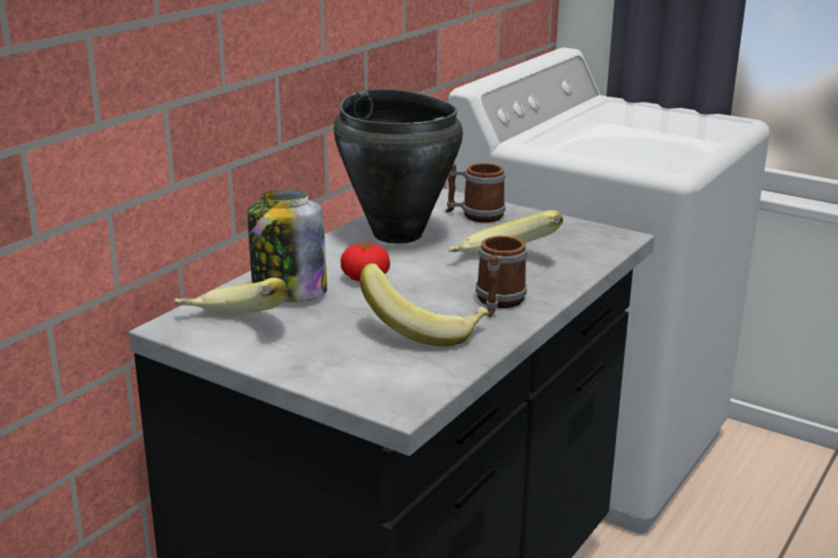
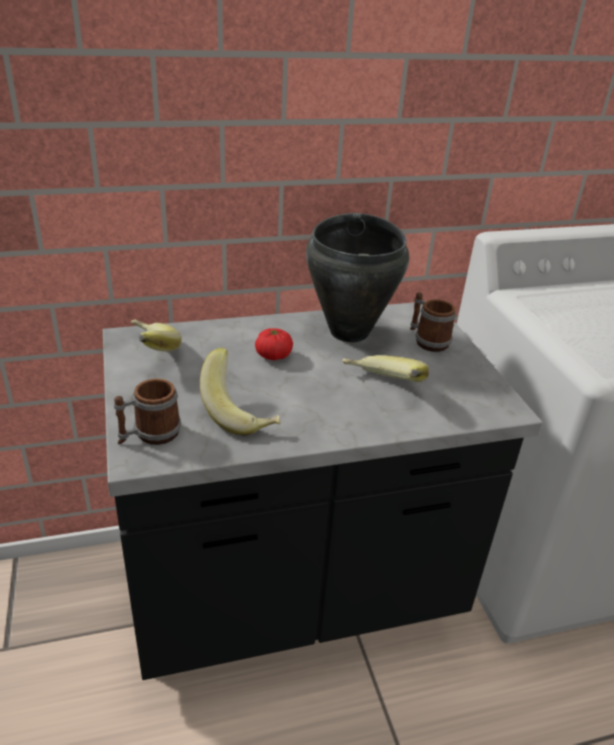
camera: 40 degrees right, 10 degrees up
jar [248,190,327,302] -> none
mug [476,236,527,317] -> mug moved to [114,378,181,445]

